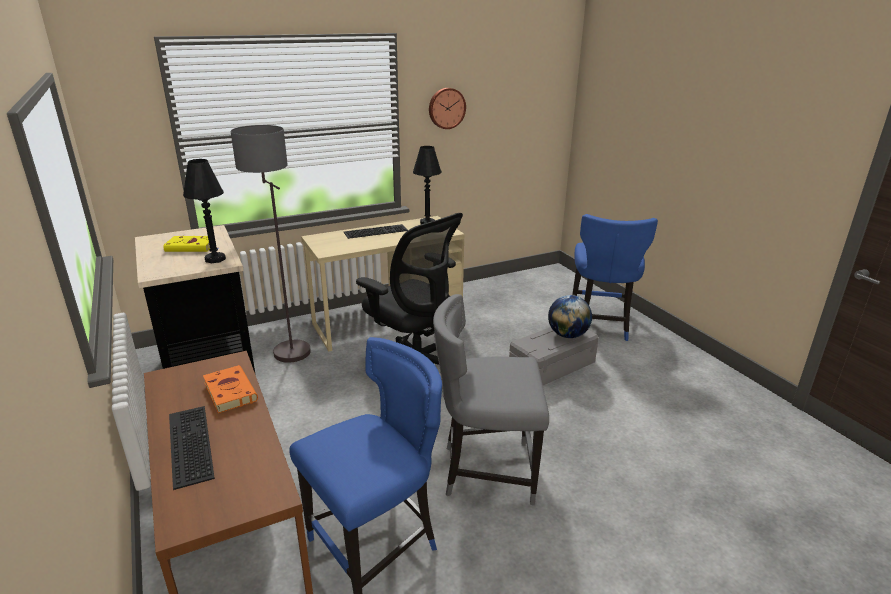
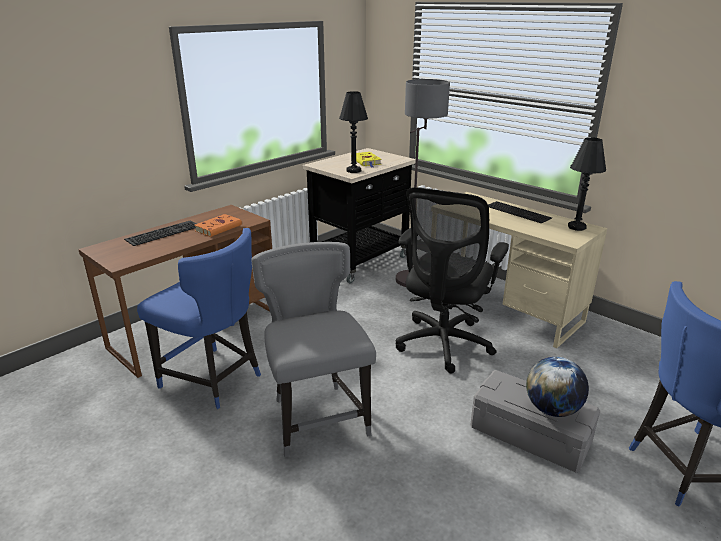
camera: 70 degrees right, 0 degrees up
wall clock [429,88,466,129] -> none

